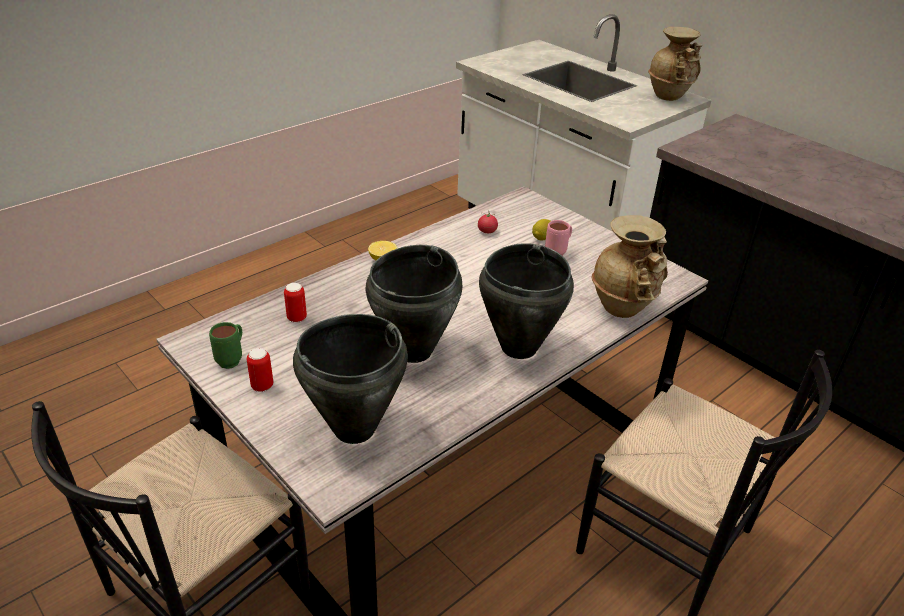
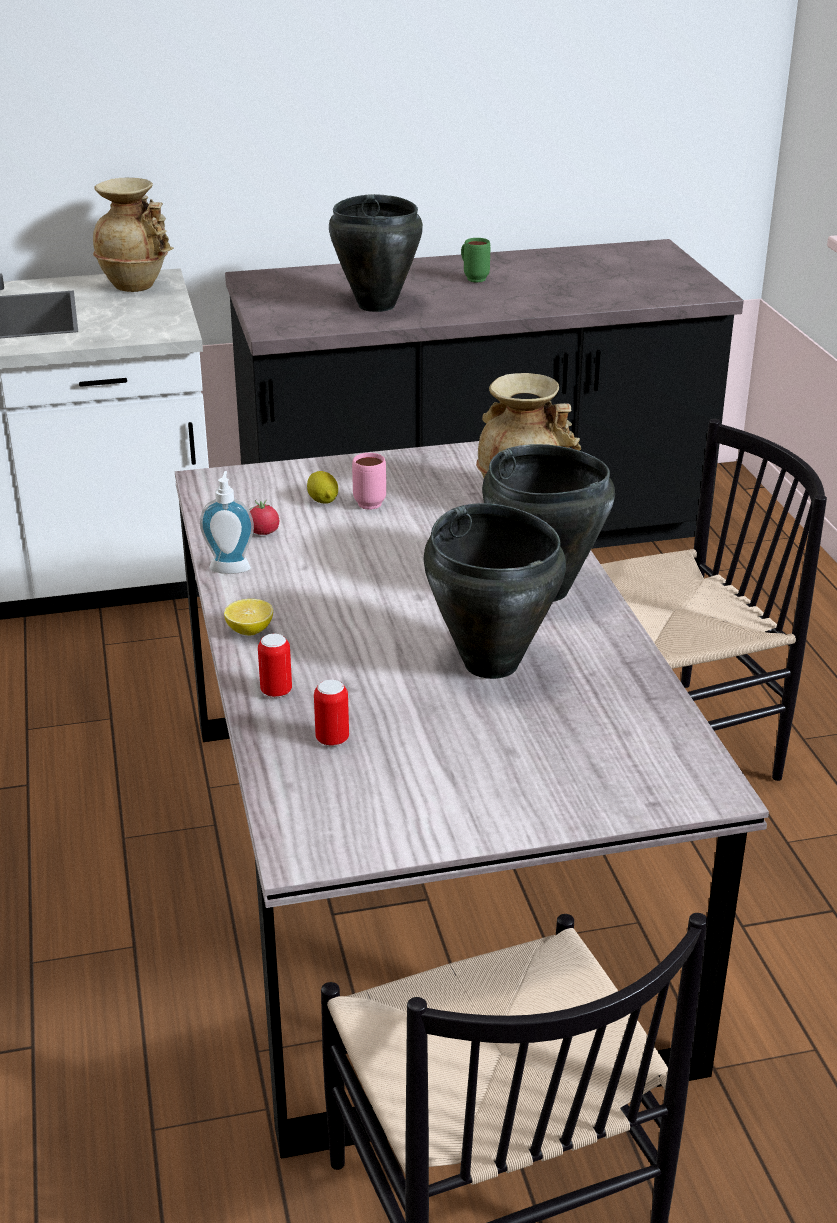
camera: 60 degrees left, 5 degrees down
green mug [209,322,242,369] -> green mug moved to [461,238,490,283]
can [247,348,273,392] -> can moved to [258,634,292,698]
black cooking pot [293,314,408,444] -> black cooking pot moved to [329,194,423,312]
none -> soap dispenser [200,471,254,574]

